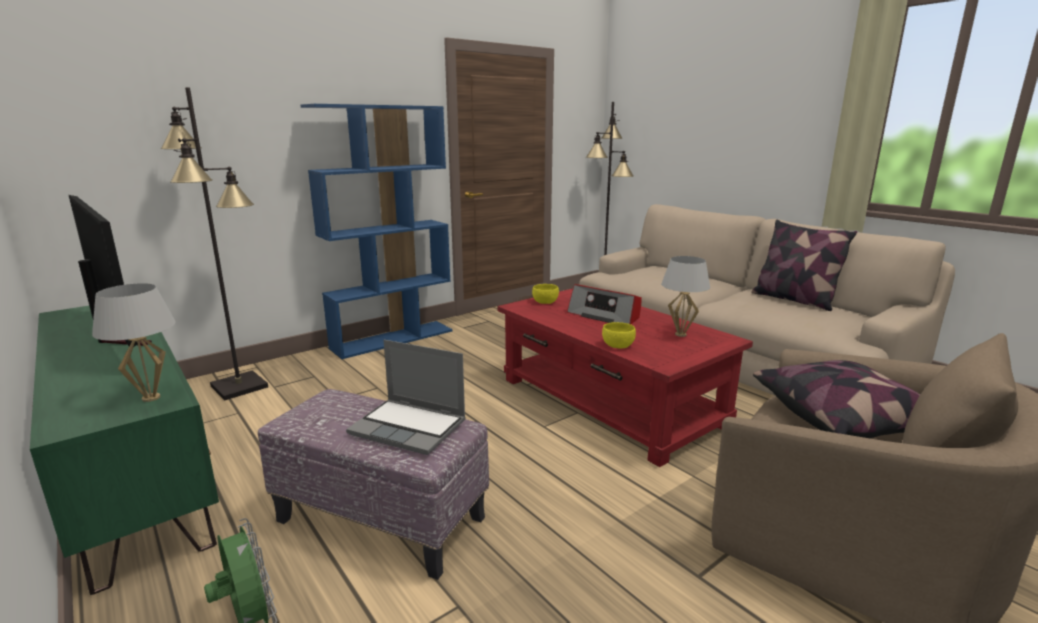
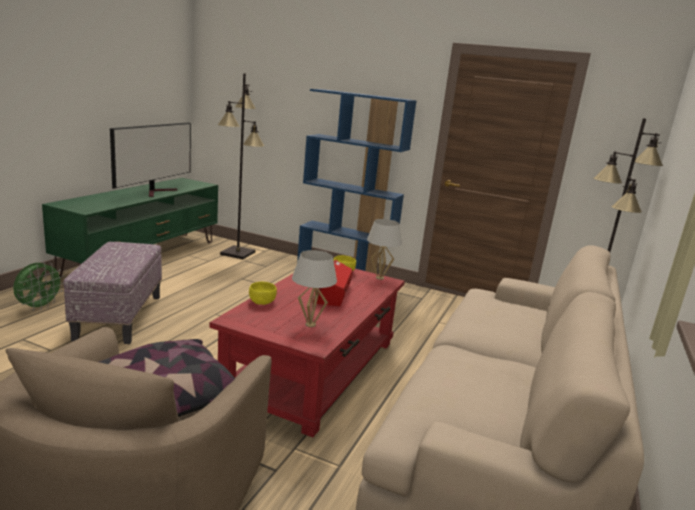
camera: 60 degrees right, 0 degrees up
white table lamp [92,283,176,402] -> white table lamp moved to [367,219,402,280]
laptop [346,340,466,455] -> none
pillow [751,220,857,311] -> none

